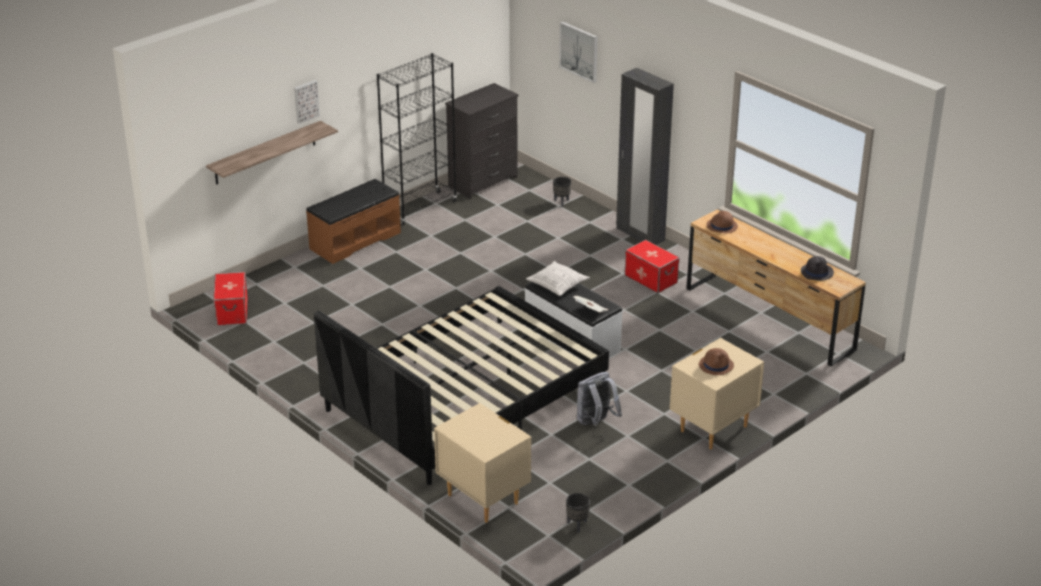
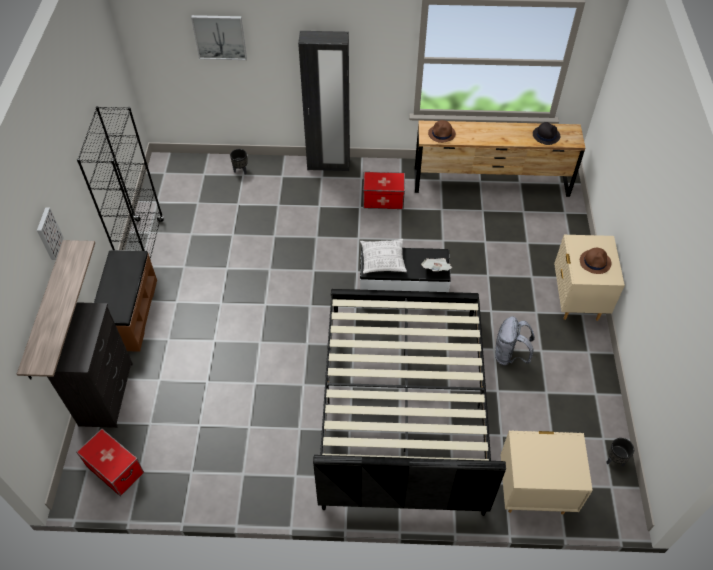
camera: 45 degrees left, 20 degrees up
black dresser [445,83,518,199] -> black dresser moved to [48,302,133,428]

